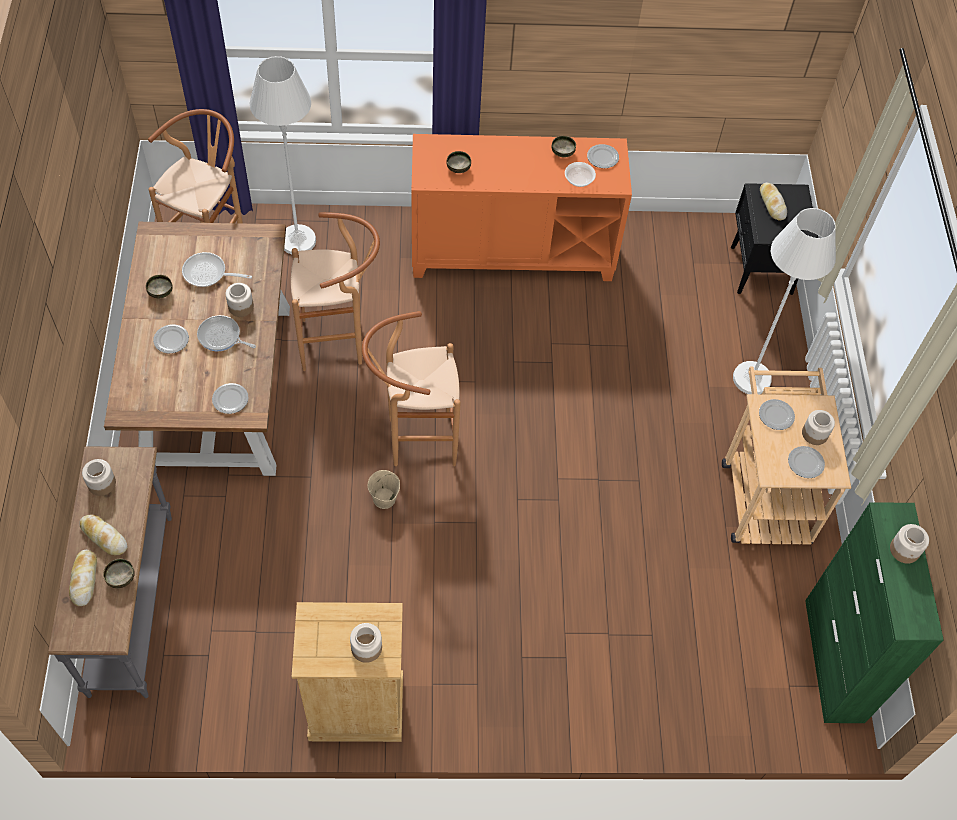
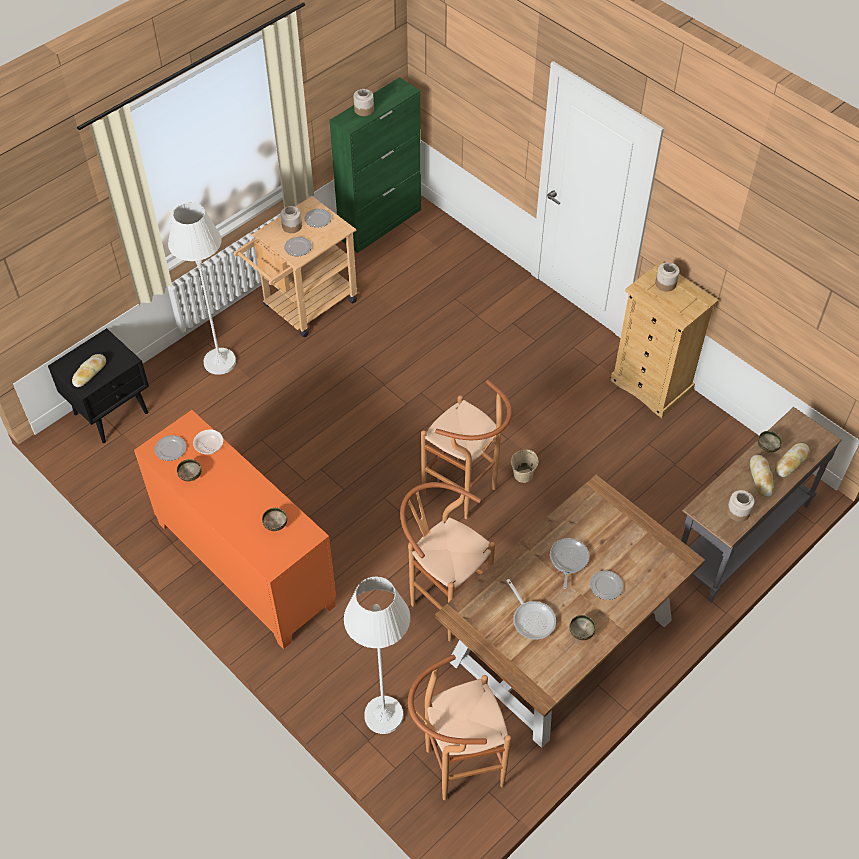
camera: 130 degrees left, 5 degrees down
frying pan [197,315,256,351] -> frying pan turned 150 degrees counterclockwise [550,538,589,589]
plate [212,383,249,414] -> none
jar [225,283,254,317] -> none

